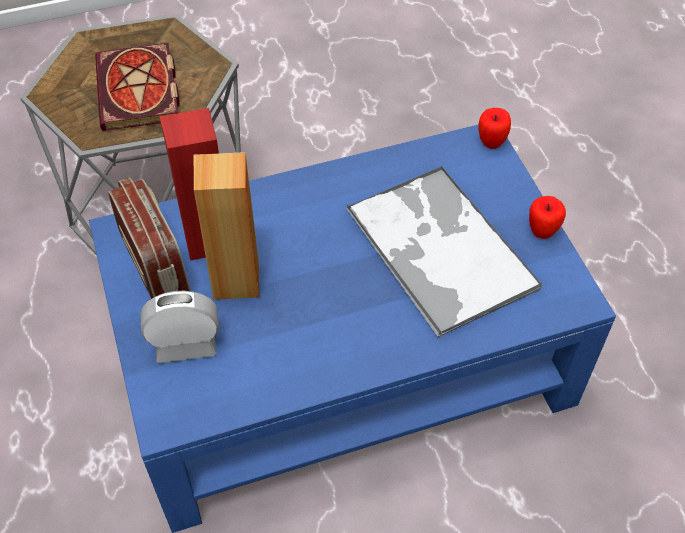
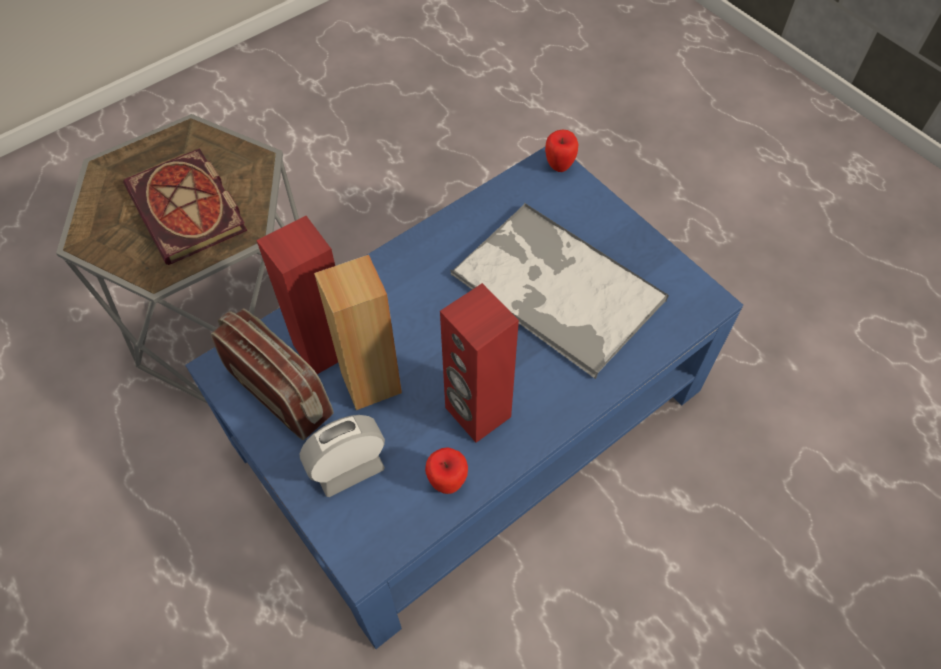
camera: 20 degrees left, 5 degrees up
apple [529,196,566,239] -> apple moved to [425,447,468,494]
none -> red speaker [440,283,519,443]

